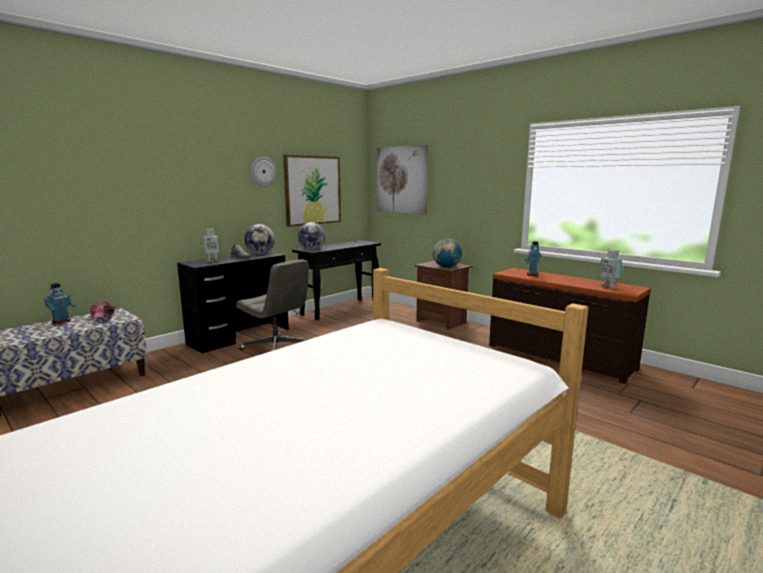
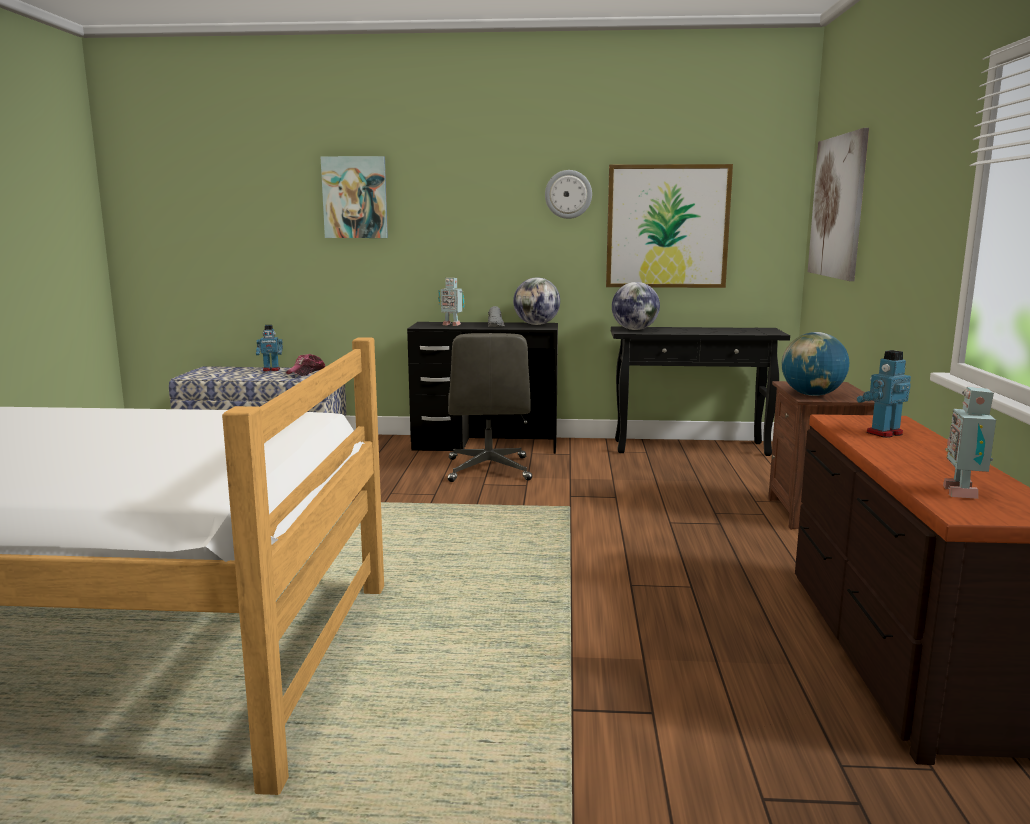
camera: 50 degrees right, 0 degrees up
none -> picture [321,156,388,238]

